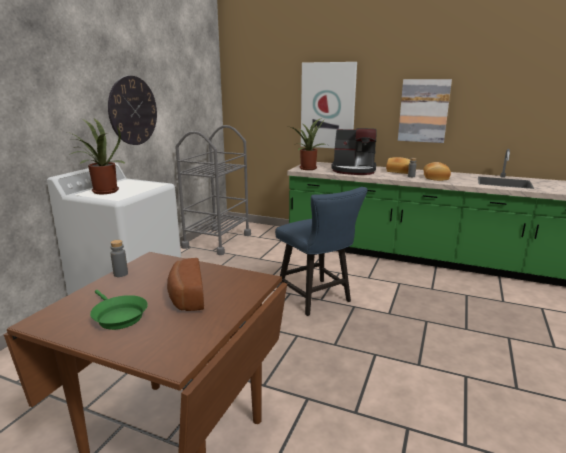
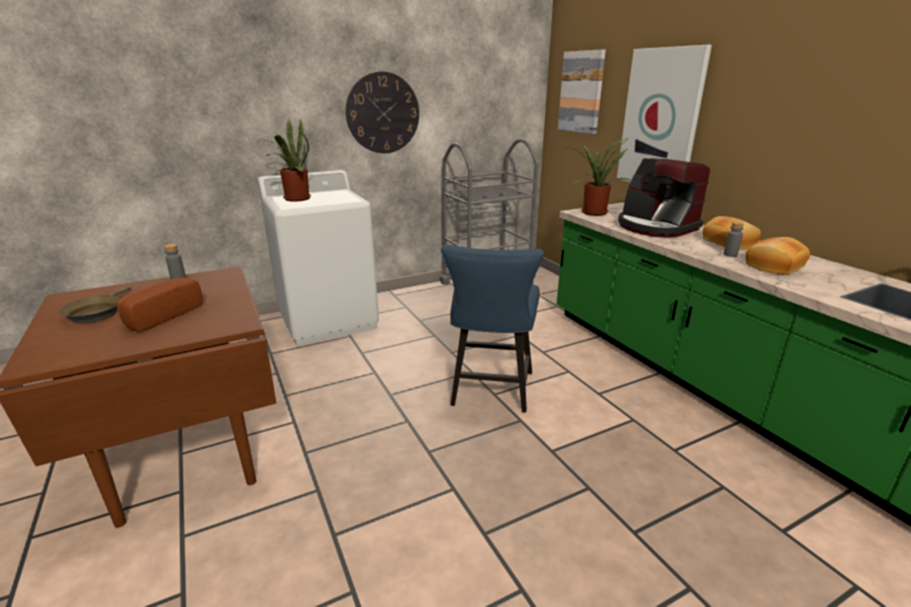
camera: 40 degrees right, 5 degrees up
green frying pan [90,290,148,330] -> brown frying pan [59,286,132,324]
picture [398,79,452,143] -> picture moved to [558,49,606,134]

